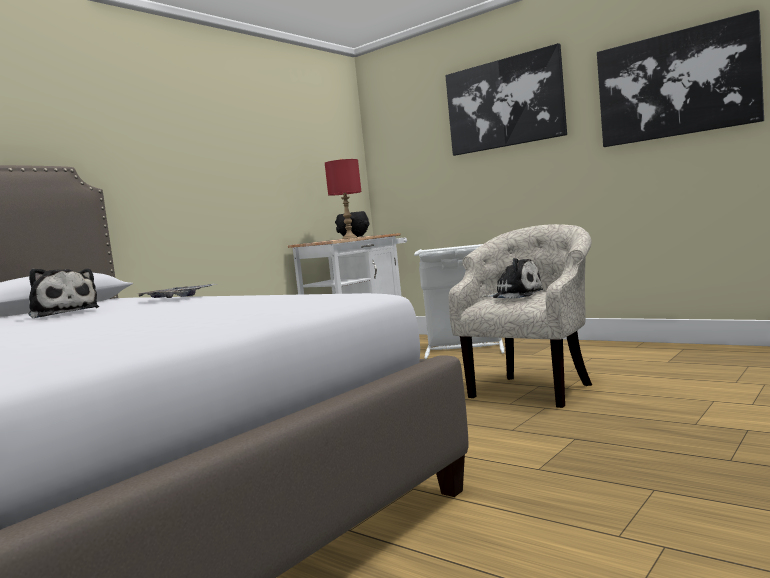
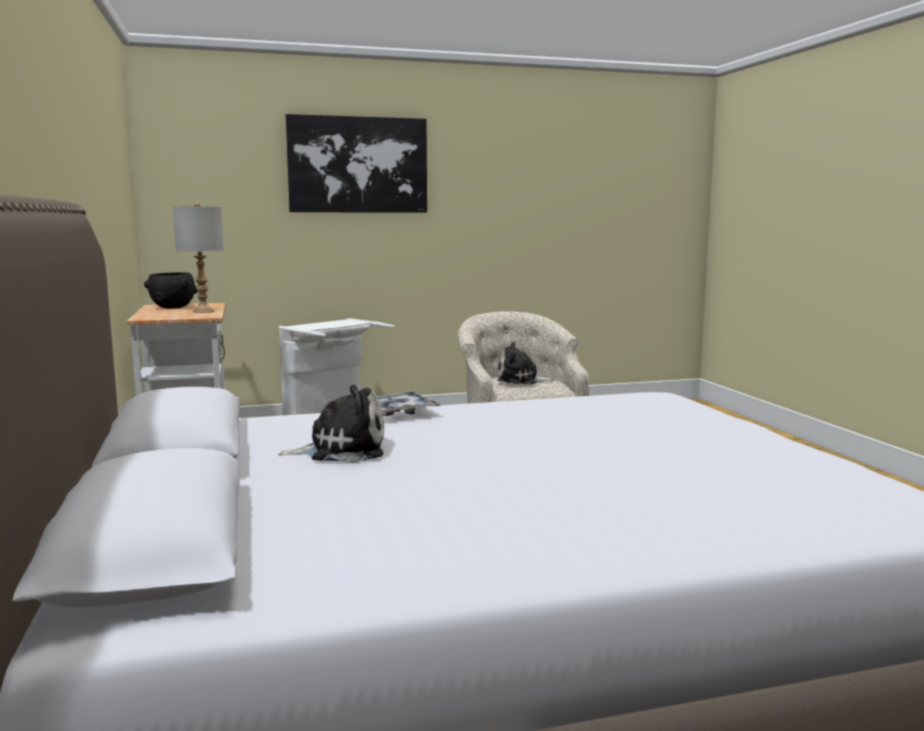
camera: 55 degrees left, 5 degrees up
red table lamp [325,158,361,239] -> grey table lamp [173,202,224,313]
plush toy [480,258,543,299] -> plush toy turned 150 degrees counterclockwise [498,342,554,384]
picture [597,10,764,147] -> none

